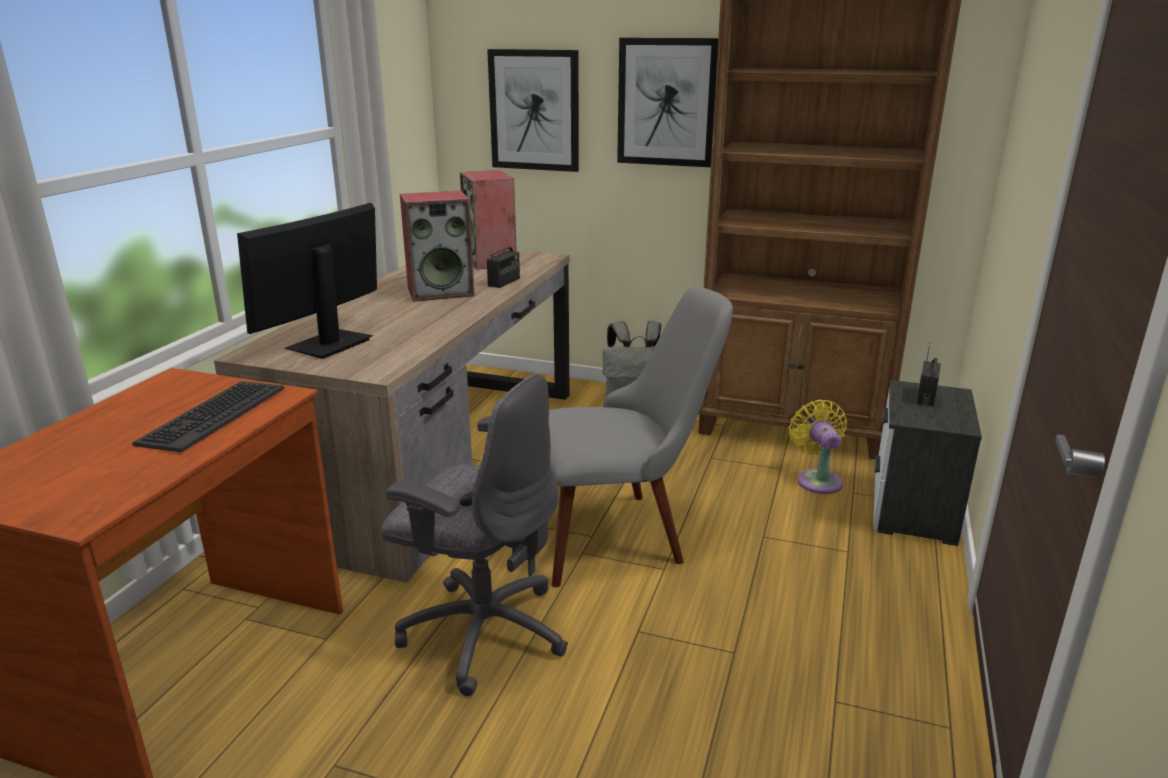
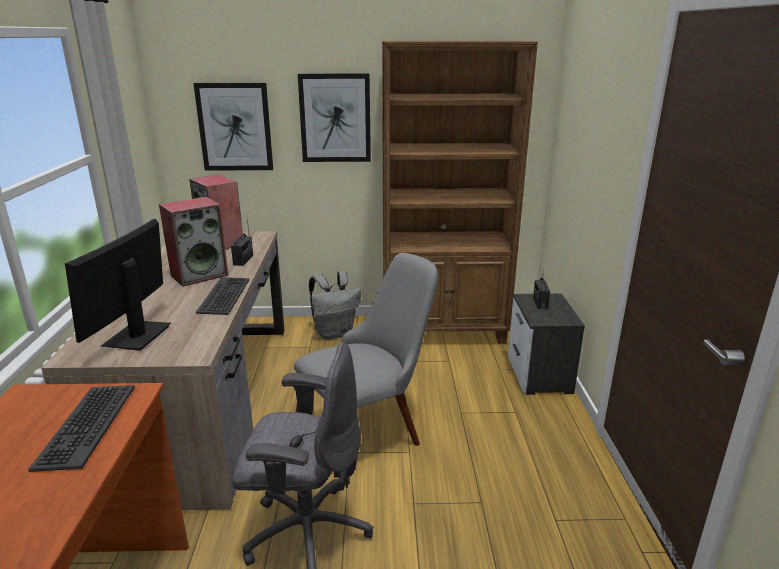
camera: 20 degrees left, 0 degrees up
yellow fan [789,400,847,494] -> none
none -> keyboard [196,277,249,315]

